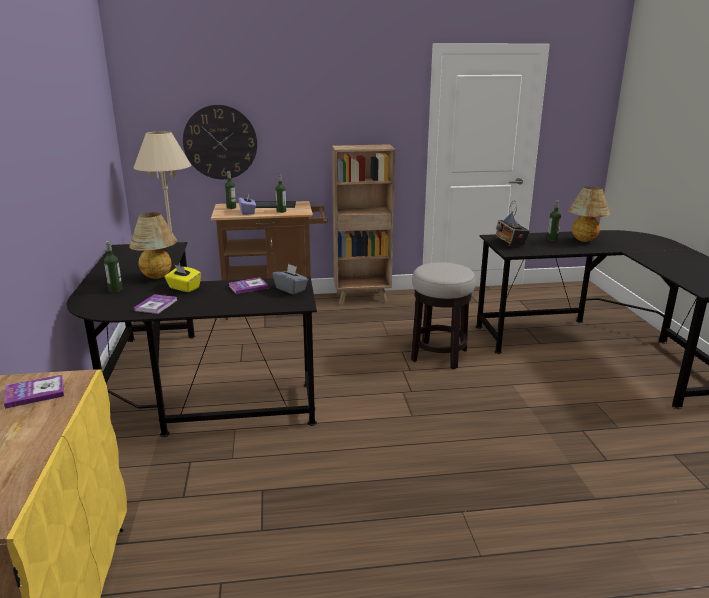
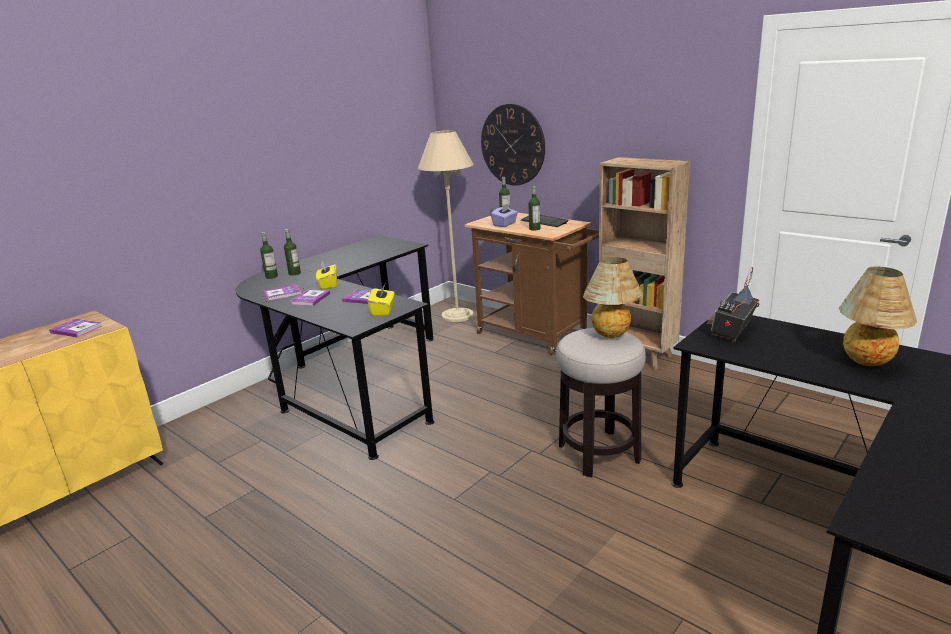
camera: 50 degrees right, 0 degrees up
table lamp [129,213,177,279] -> table lamp moved to [583,257,643,338]
grey tissue box [273,264,308,294] -> yellow tissue box [368,284,394,316]
bottle [547,200,561,241] -> bottle moved to [260,232,278,279]
none -> book [291,289,330,306]

